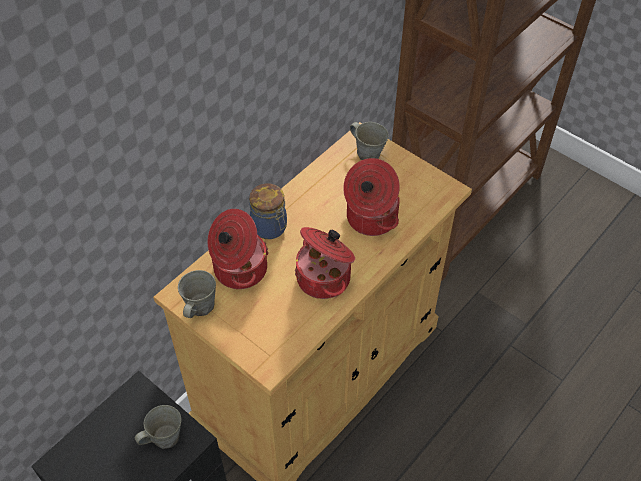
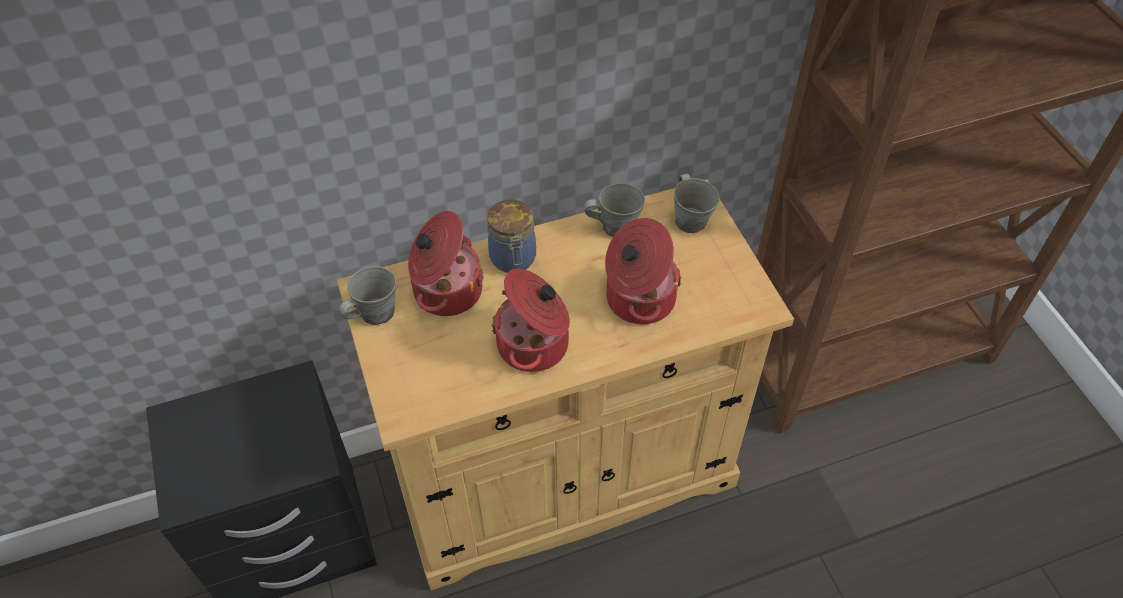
camera: 30 degrees right, 0 degrees up
grey mug [135,405,181,449] -> grey mug moved to [584,183,645,237]

